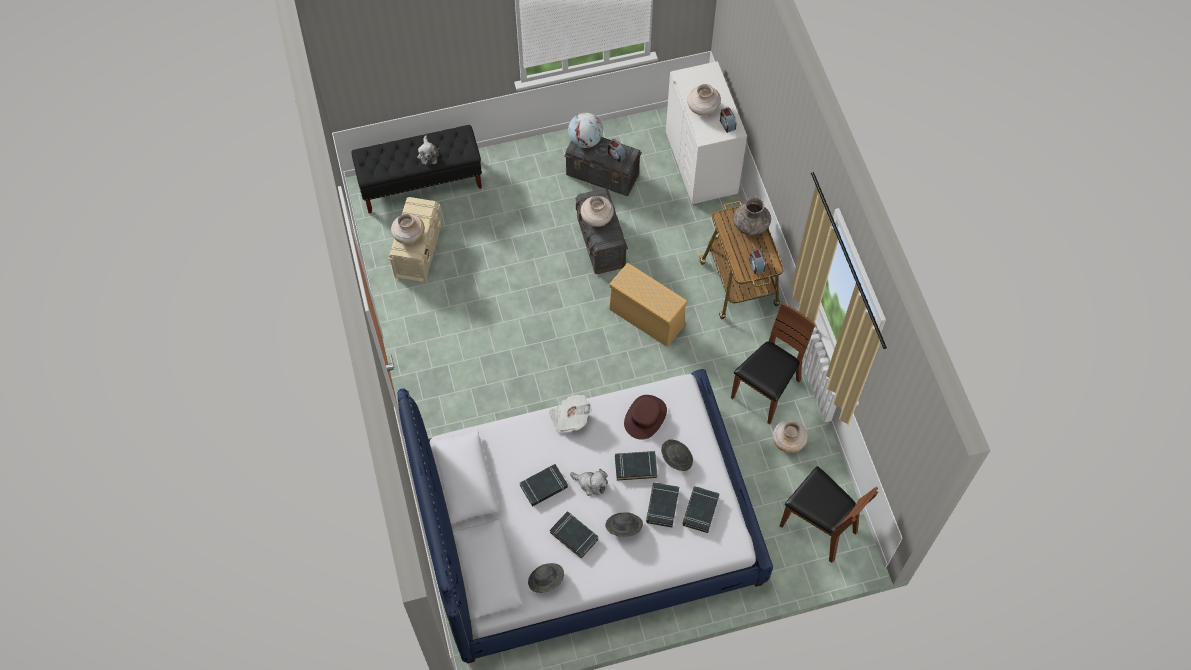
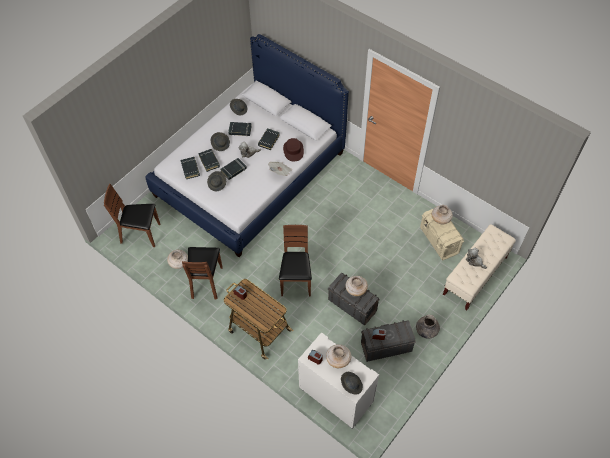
camera: 145 degrees right, 5 degrees down
black bench [351,125,482,213] -> beige bench [443,225,516,310]
globe [568,113,603,148] -> none
beige storage box [609,263,687,347] -> brown chair [279,225,312,297]
brown hat [624,395,667,440] -> brown hat moved to [283,138,304,162]
grey vase [734,196,771,236] -> grey vase moved to [416,315,440,339]
none -> grey hat [341,372,363,395]

